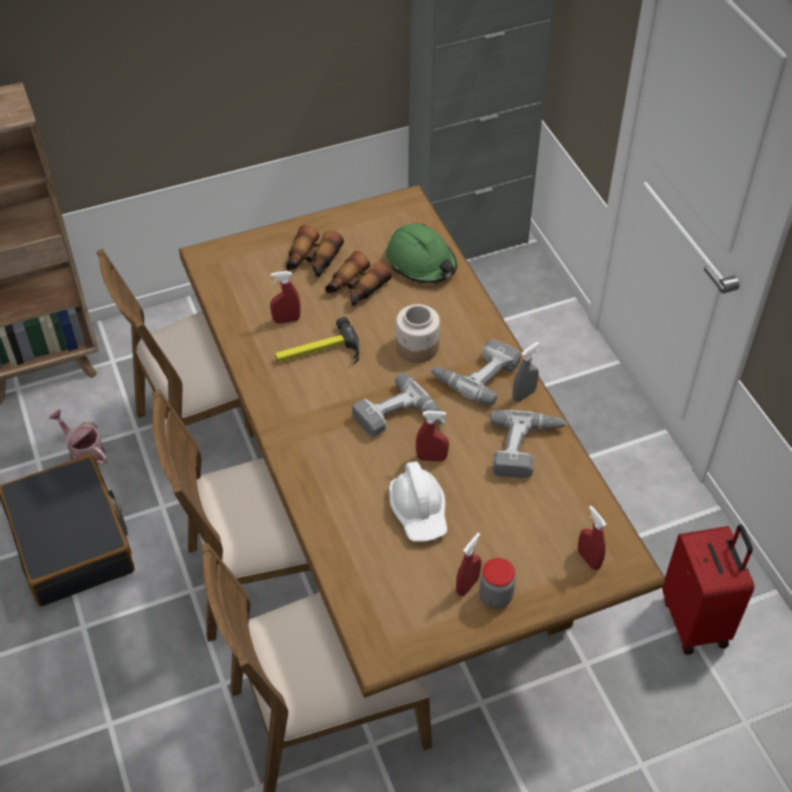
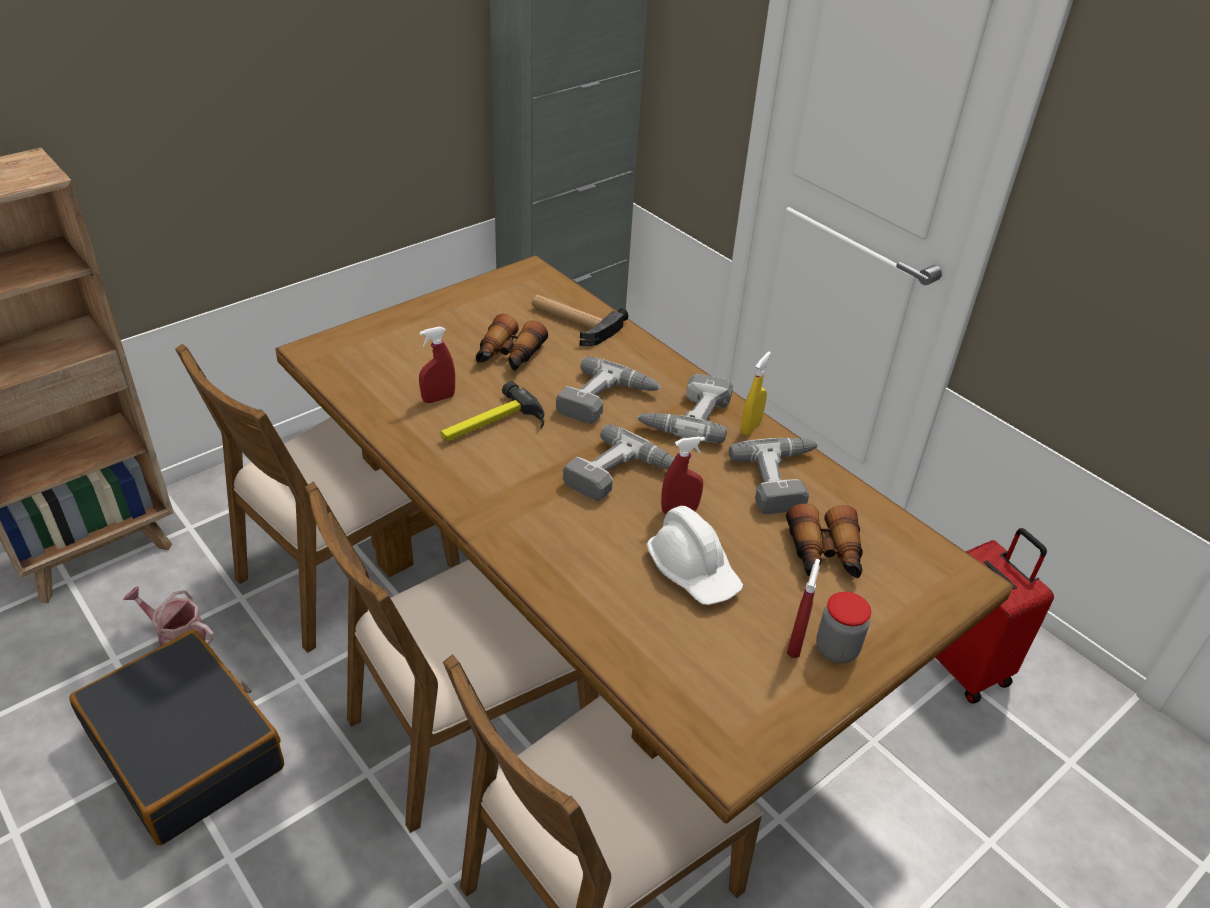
camera: 20 degrees left, 10 degrees down
binoculars [286,225,344,277] -> binoculars moved to [786,503,863,578]
green hard hat [386,223,457,283] -> hammer [532,295,628,346]
jar [396,304,440,363] -> power drill [556,357,661,424]
grey spray bottle [513,342,540,402] -> yellow spray bottle [741,352,771,435]
red spray bottle [578,506,607,570] -> none

